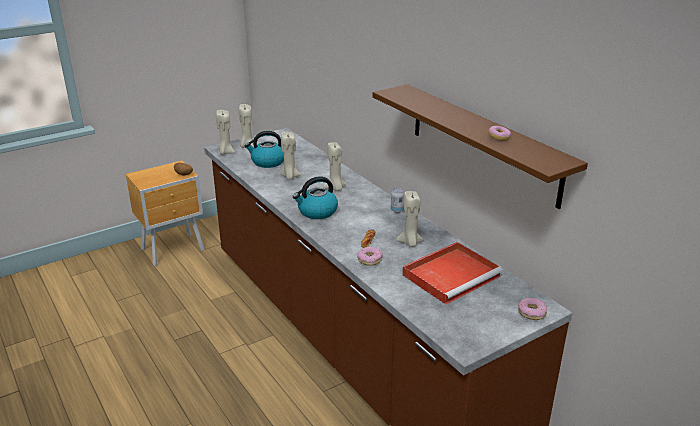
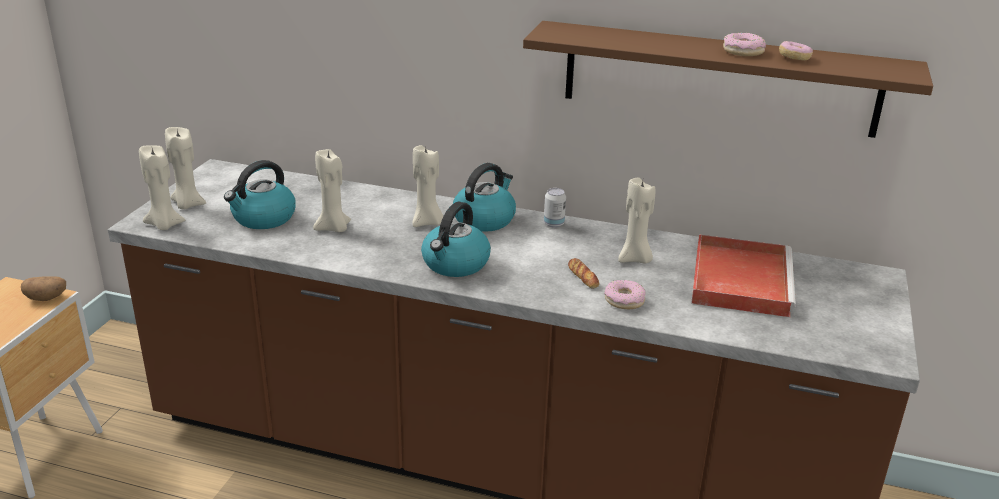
camera: 40 degrees left, 0 degrees up
donut [518,298,547,320] -> donut moved to [723,33,766,56]
none -> kettle [453,163,516,232]

